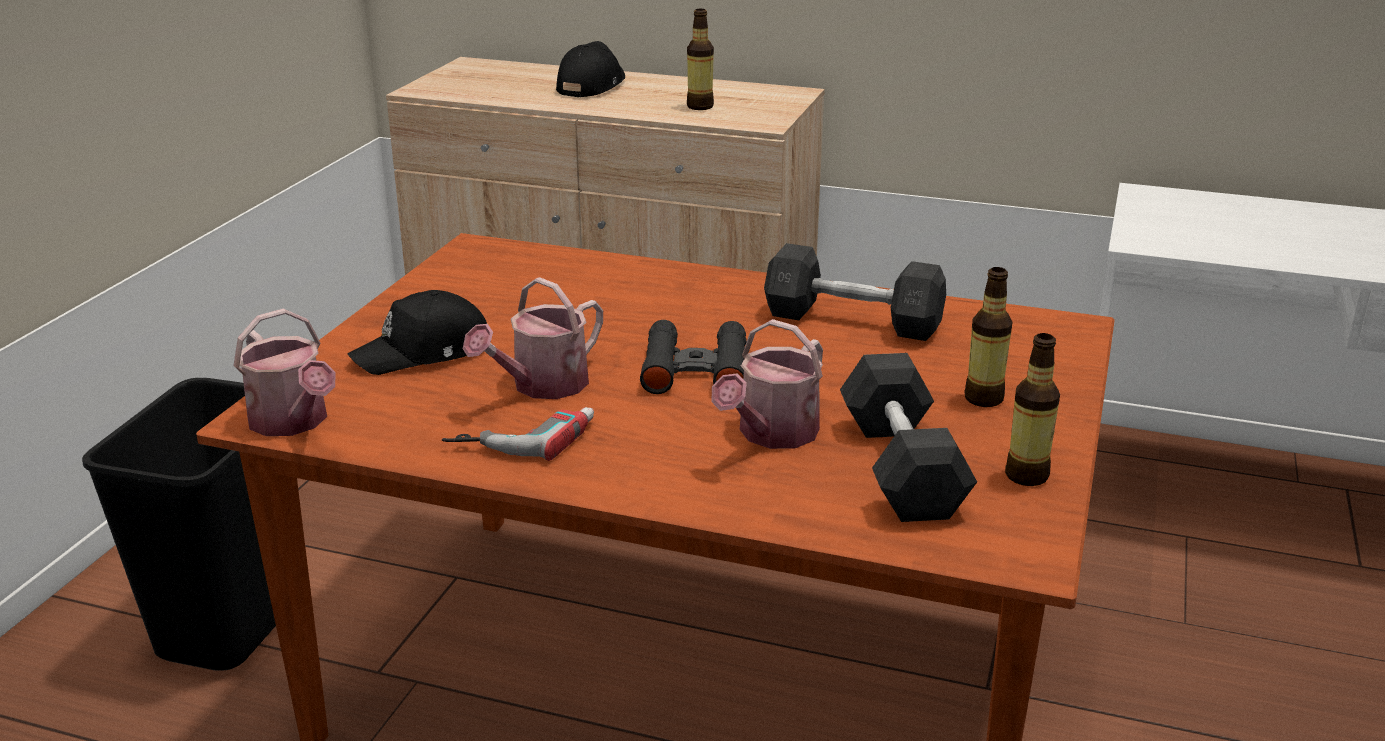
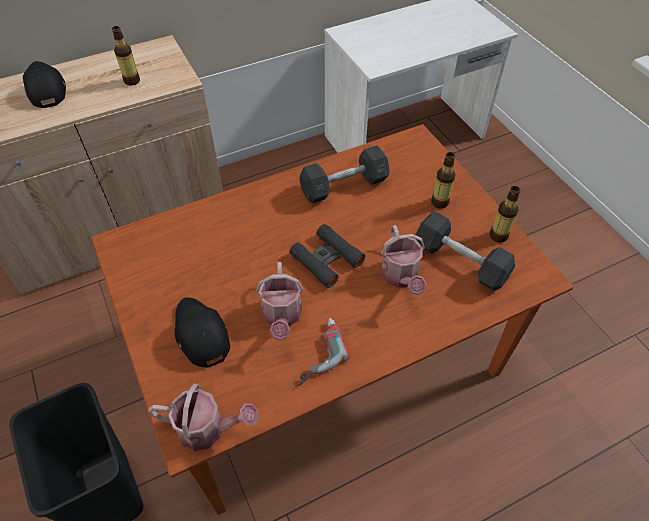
camera: 45 degrees left, 25 degrees up
black cap [347,290,487,375] -> black cap turned 135 degrees clockwise [175,297,230,368]

